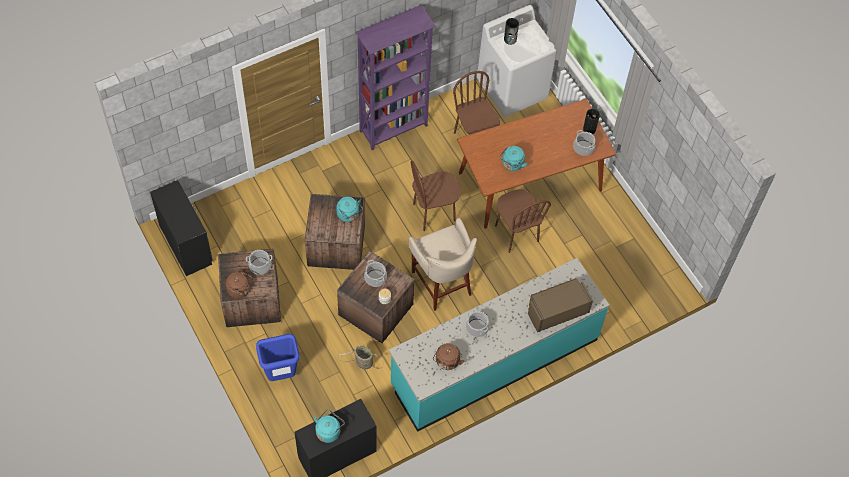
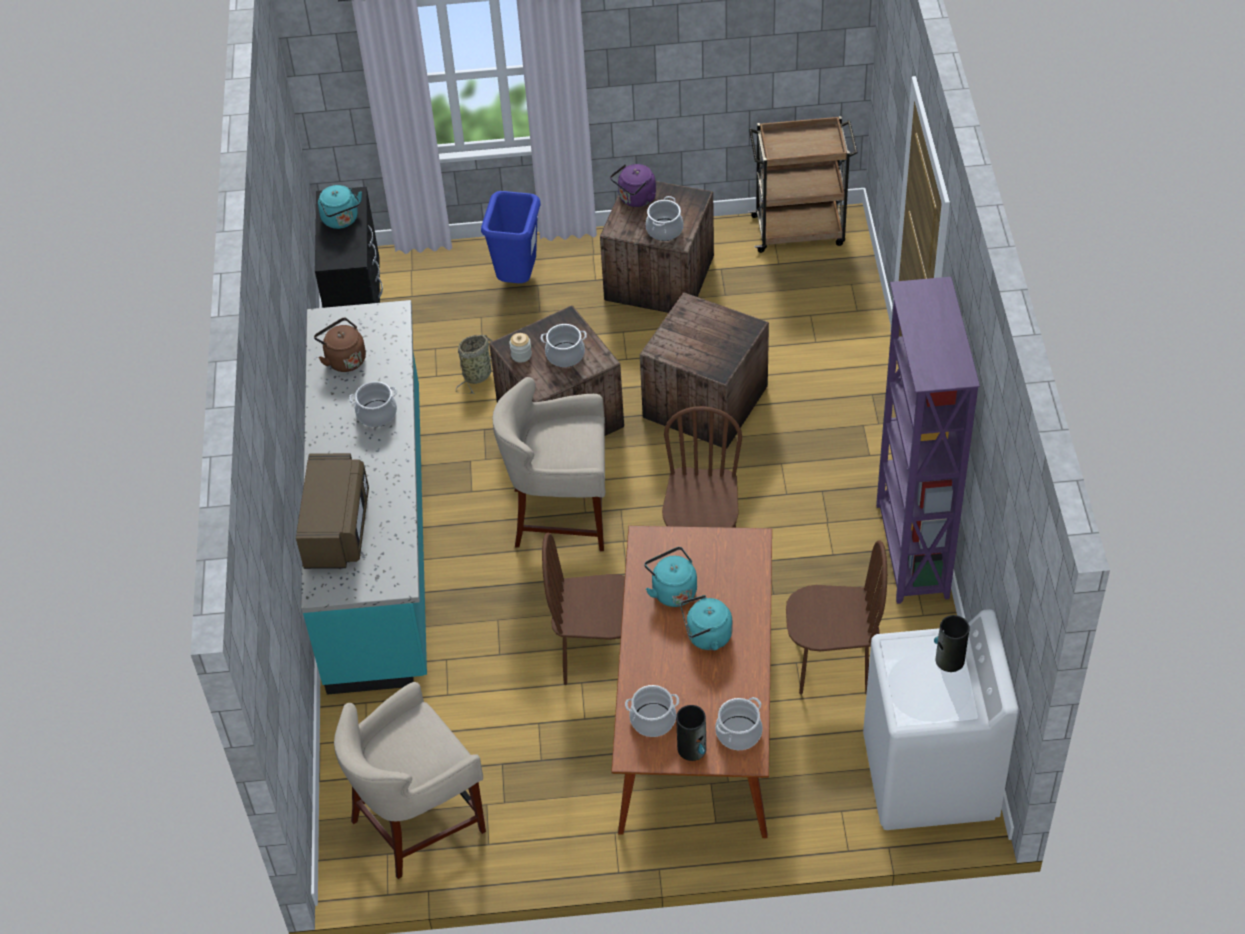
camera: 120 degrees right, 10 degrees down
black dresser [150,180,213,276] -> brown cart [748,116,858,253]
brown kettle [226,269,253,298] -> purple kettle [610,164,656,207]
turquoise kettle [336,197,363,222] -> turquoise kettle moved to [680,595,732,650]
none -> beige stool [334,682,486,879]
none -> cooking pot [715,697,763,750]

